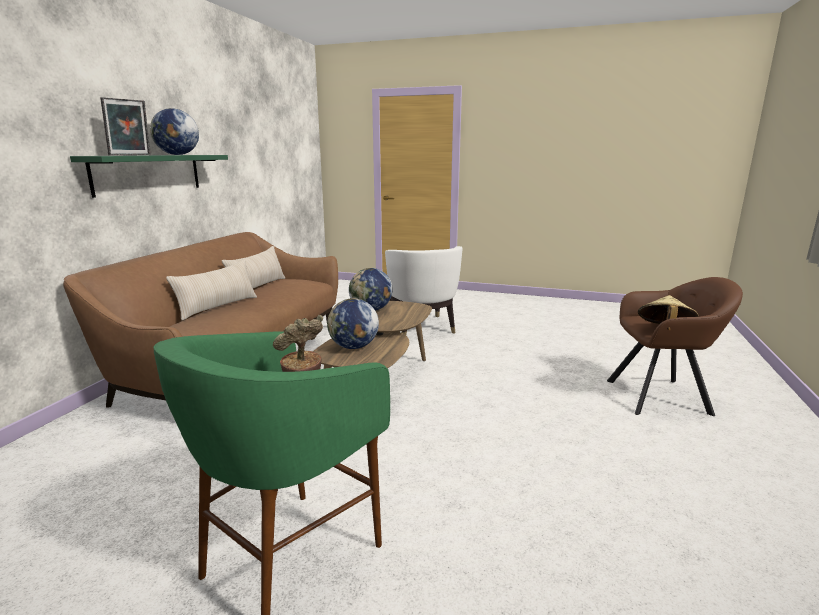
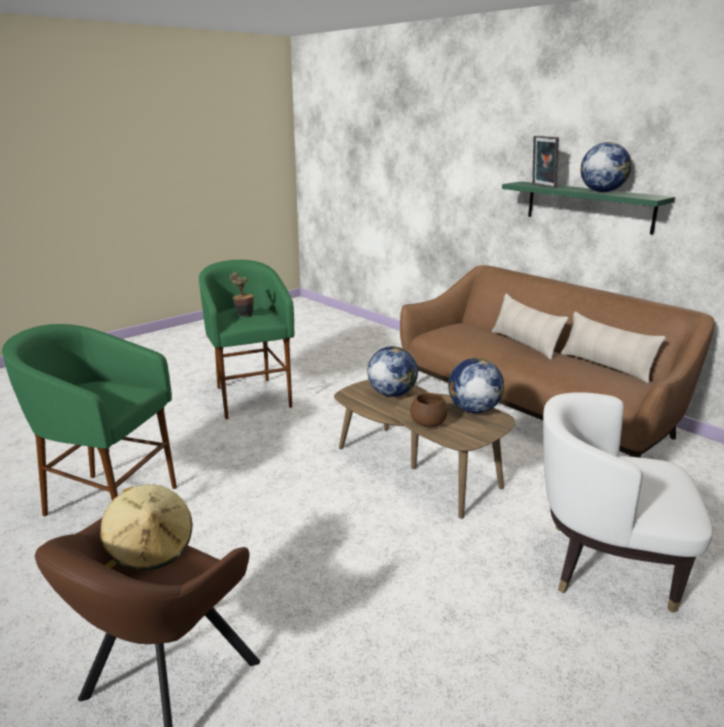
camera: 120 degrees right, 5 degrees up
none -> green stool [2,324,177,516]
none -> brown bowl [410,393,447,427]

